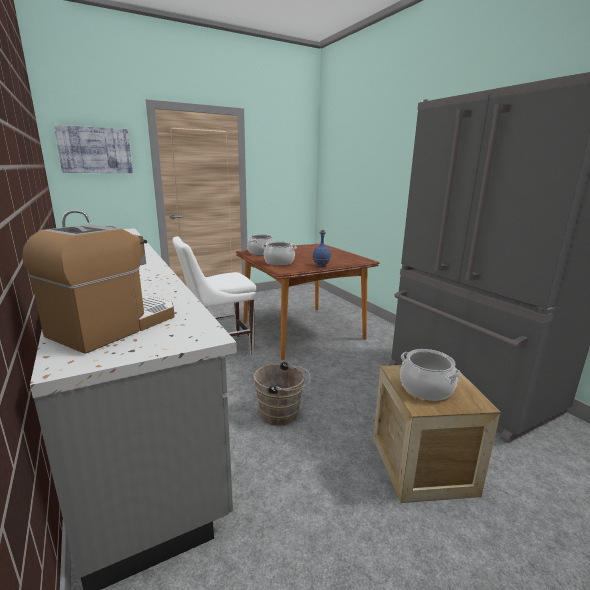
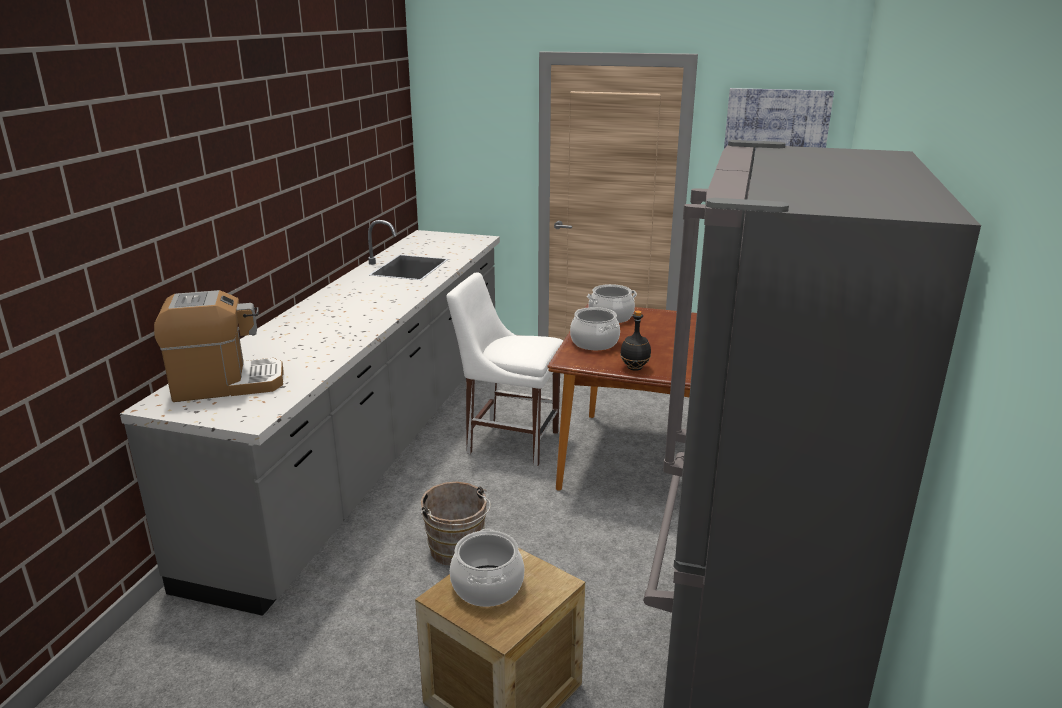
camera: 45 degrees right, 5 degrees up
picture [54,125,133,173] -> picture moved to [724,88,834,156]
blue bottle [313,230,331,267] -> black bottle [620,311,651,371]

